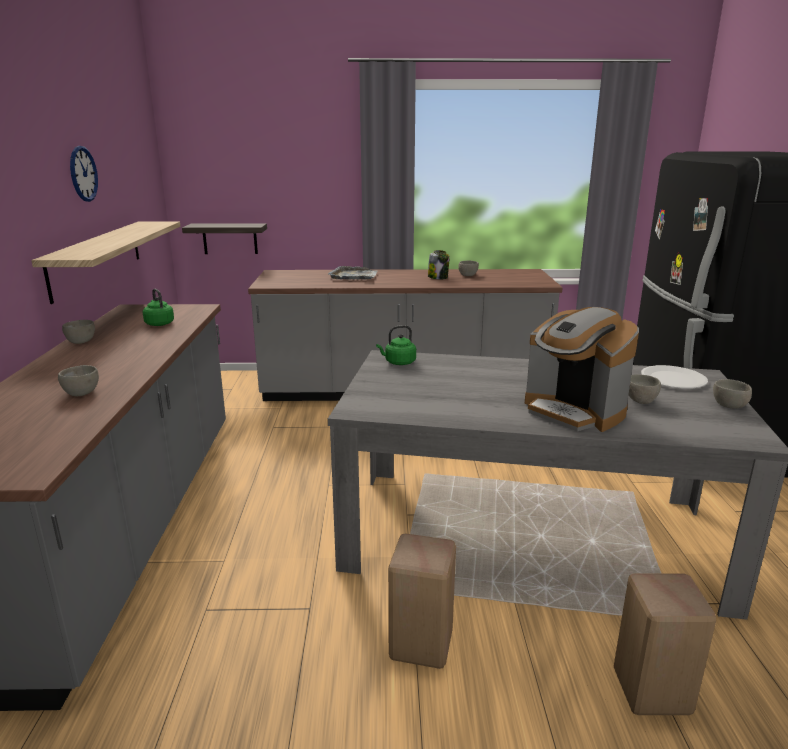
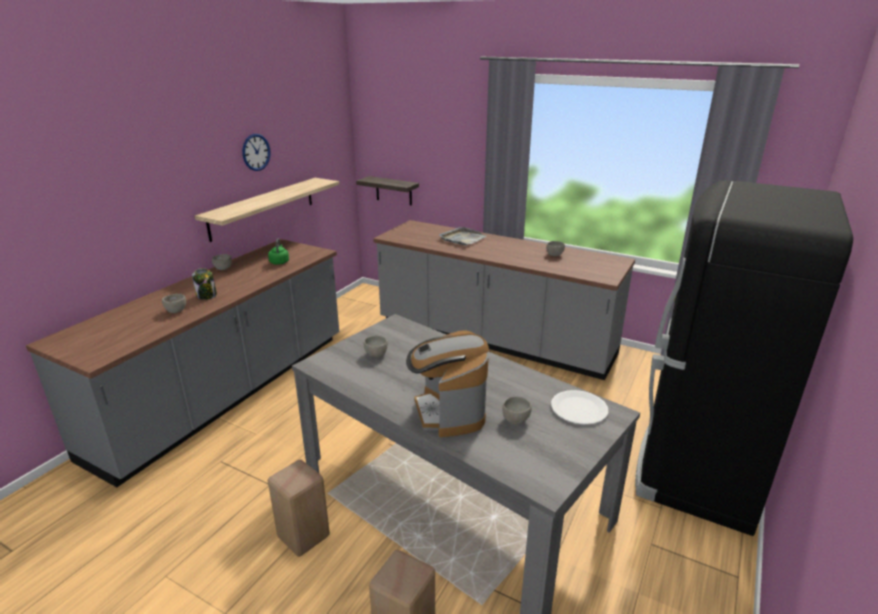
camera: 30 degrees right, 5 degrees up
green kettle [376,325,416,365] -> none
jar [428,250,450,279] -> jar moved to [192,268,217,300]
grey bowl [713,379,752,409] -> grey bowl moved to [363,336,388,358]

